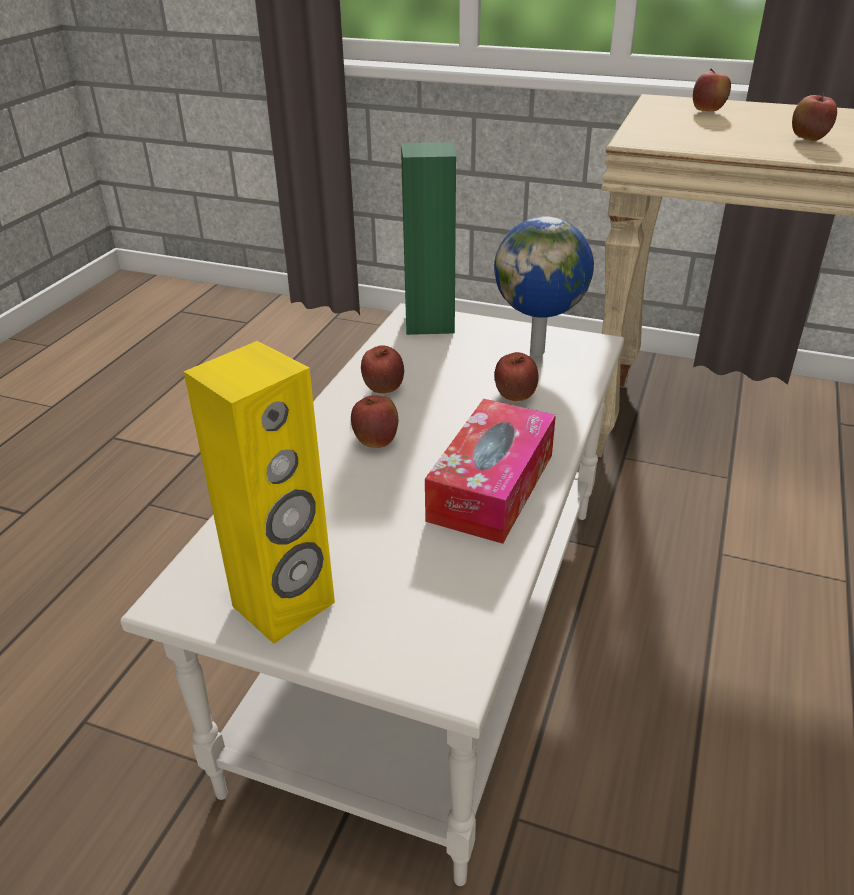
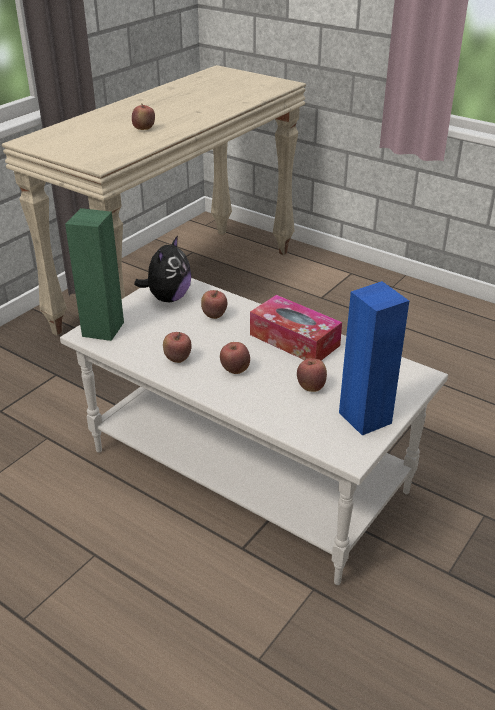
camera: 75 degrees left, 0 degrees up
yellow speaker [183,341,335,644] -> blue speaker [339,281,409,435]
globe [494,216,594,356] -> plush toy [134,235,191,302]
apple [693,68,731,112] -> apple moved to [297,358,327,392]

